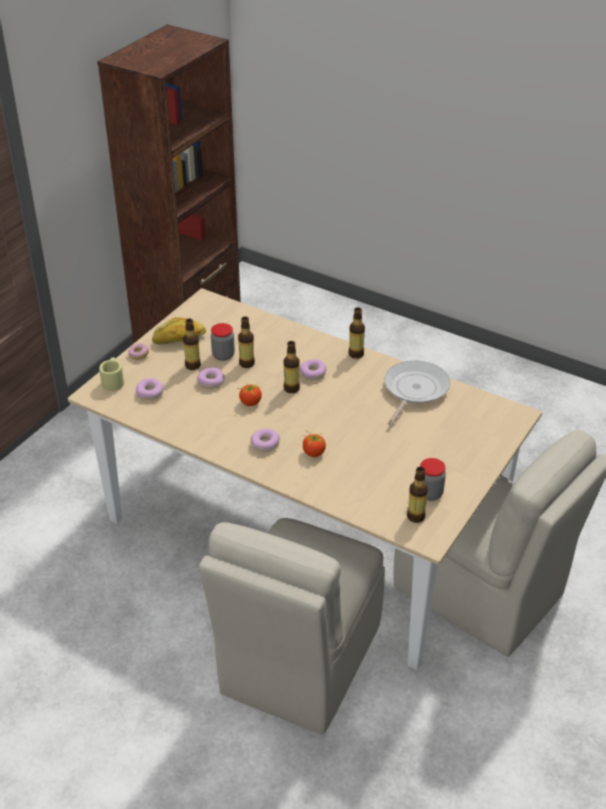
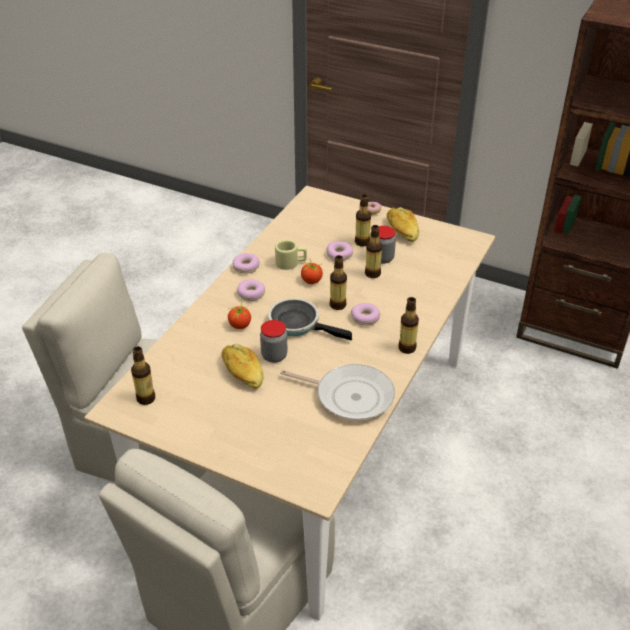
camera: 85 degrees right, 0 degrees up
beige mug [99,358,124,391] -> beige mug moved to [275,240,307,270]
donut [136,378,164,400] -> donut moved to [233,253,260,274]
jar [420,458,446,501] -> jar moved to [260,320,288,363]
none -> bread [222,344,263,389]
none -> frying pan [268,298,352,341]

